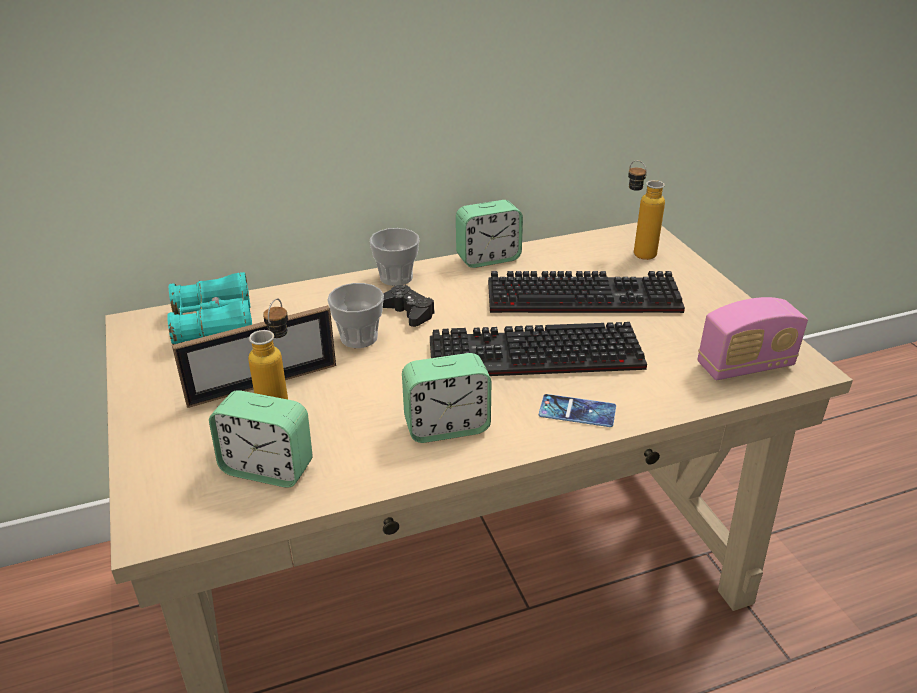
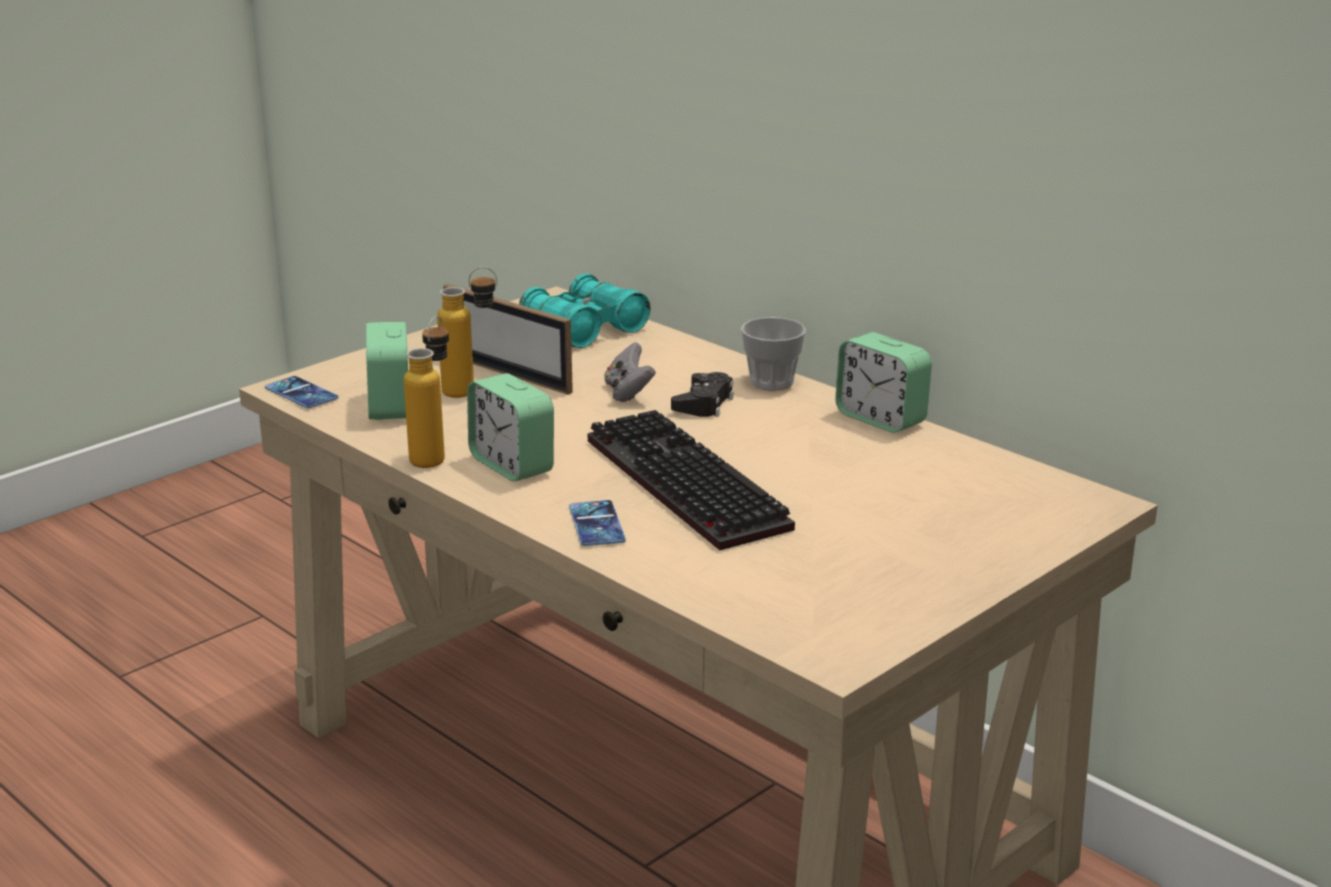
camera: 65 degrees right, 10 degrees down
cup [327,283,384,348] -> grey game controller [604,342,656,402]
keyboard [488,271,685,313] -> none
bottle [628,160,665,260] -> bottle moved to [404,316,449,468]
radio [698,297,808,380] -> none
none -> phone [265,376,339,408]

